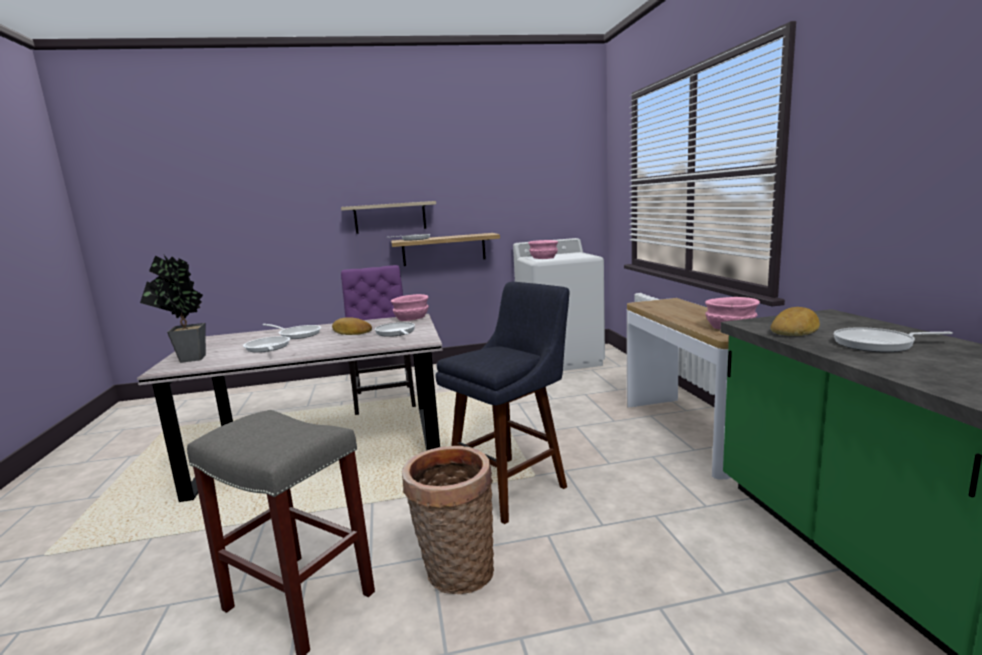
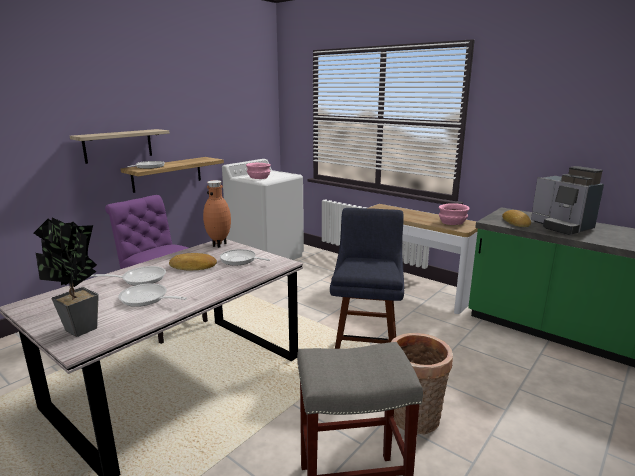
camera: 40 degrees left, 5 degrees up
pink bowl [391,294,429,321] -> brown vase [203,180,231,248]
frying pan [834,327,953,352] -> coffee machine [531,166,604,235]

